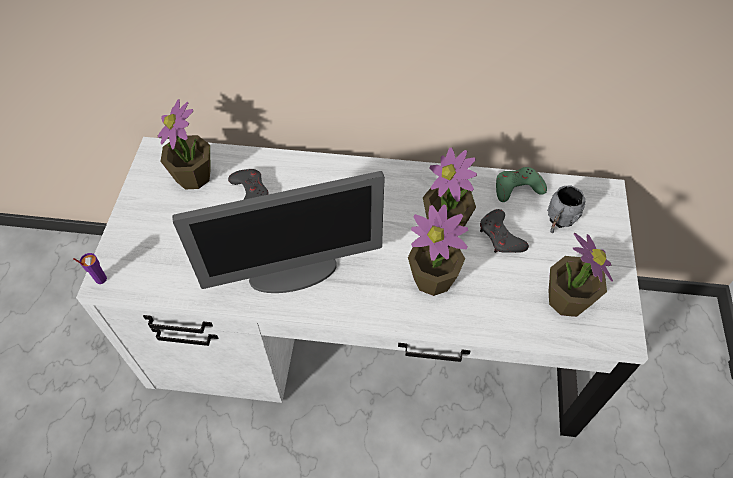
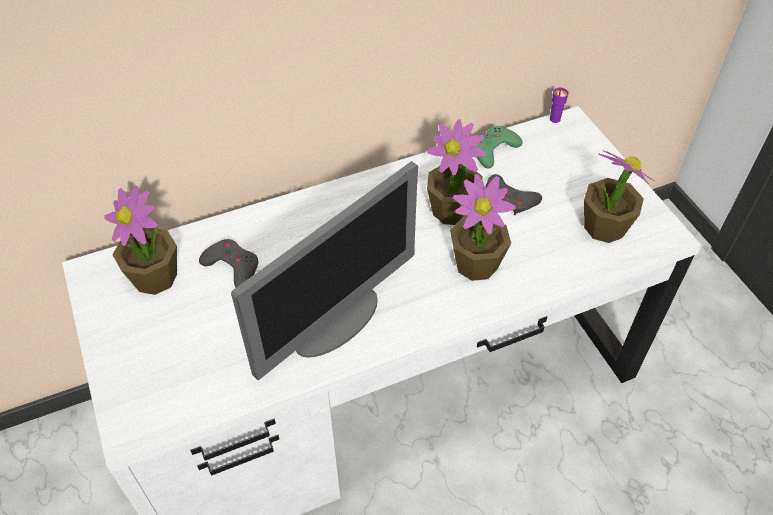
camera: 30 degrees left, 5 degrees down
purple cup [73,253,107,284] -> purple cup moved to [550,88,569,123]
grey mug [547,185,585,233] -> none

